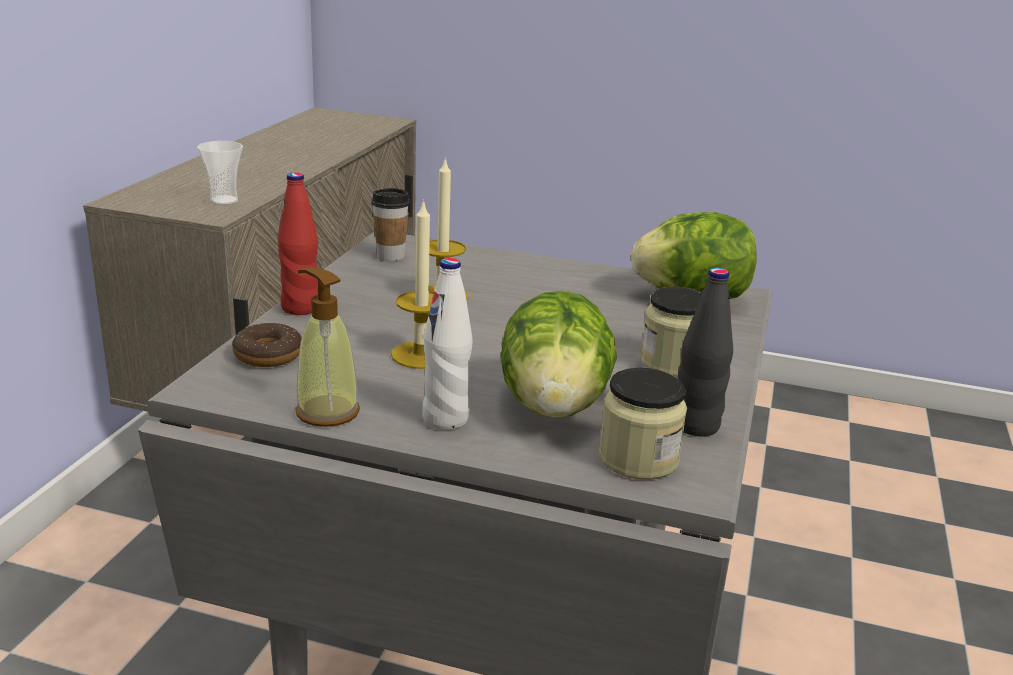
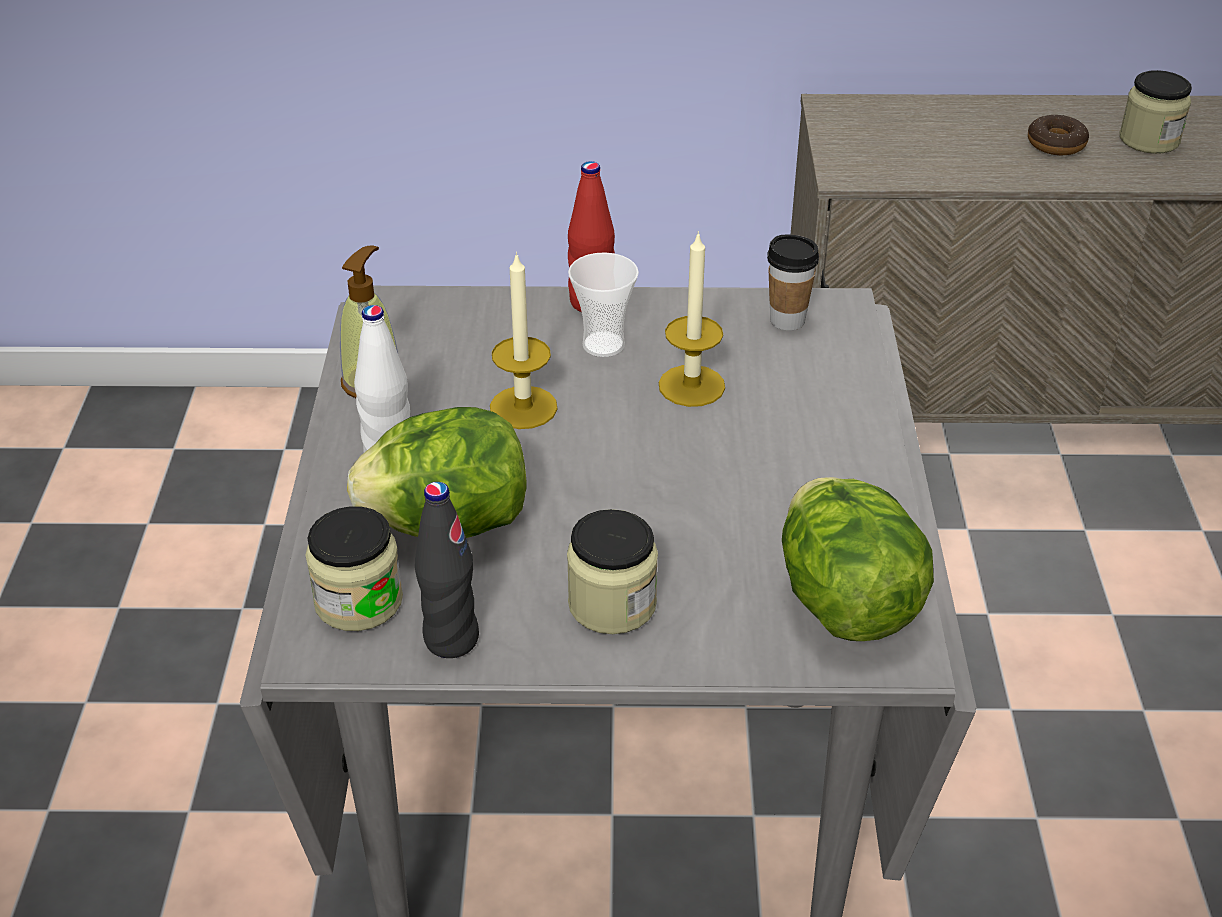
camera: 75 degrees right, 15 degrees up
cup [197,141,243,205] -> cup moved to [568,252,639,357]
donut [232,323,302,367] -> donut moved to [1028,115,1089,155]
none -> jar [1120,70,1192,154]

